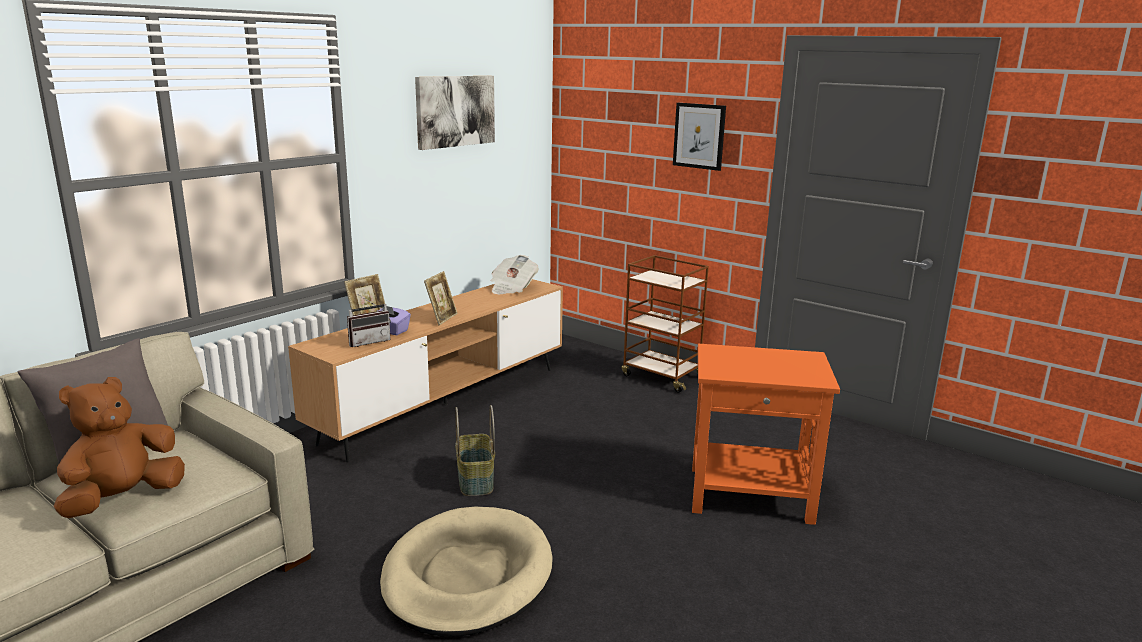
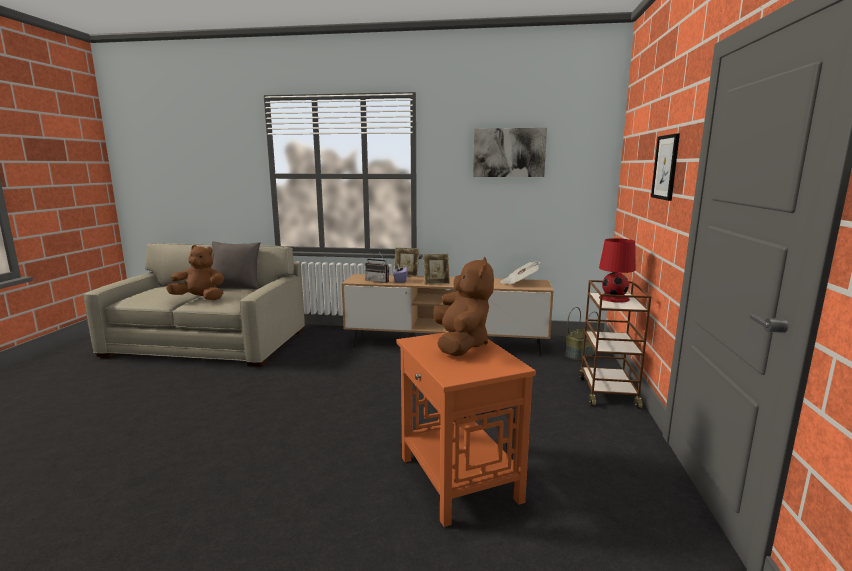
camera: 60 degrees right, 5 degrees down
beige dog bed [380,507,553,636] -> none
basket [455,405,495,496] -> basket moved to [565,307,598,360]
none -> brown plush toy [433,257,494,356]
none -> red table lamp [599,238,636,303]

